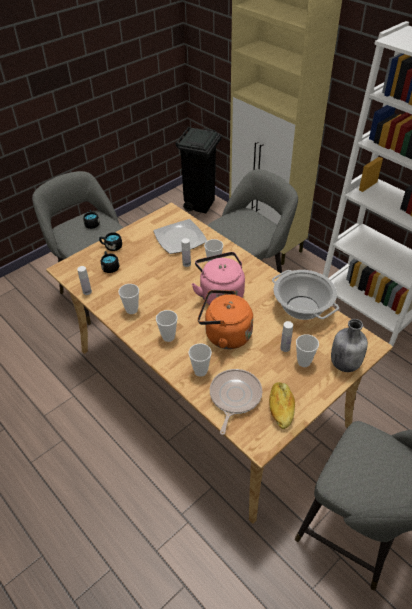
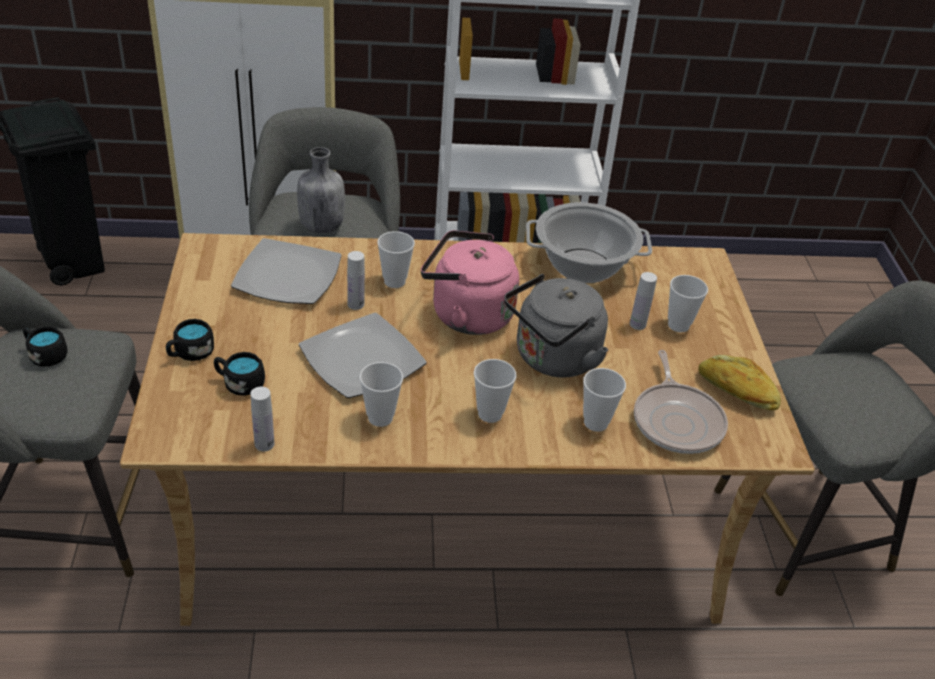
camera: 55 degrees left, 5 degrees down
orange kettle [198,290,253,349] -> grey kettle [504,274,608,378]
frying pan [210,369,262,435] -> frying pan turned 150 degrees counterclockwise [634,350,728,454]
grey bottle [331,319,368,372] -> grey bottle moved to [297,147,345,233]
none -> plate [299,313,427,398]

